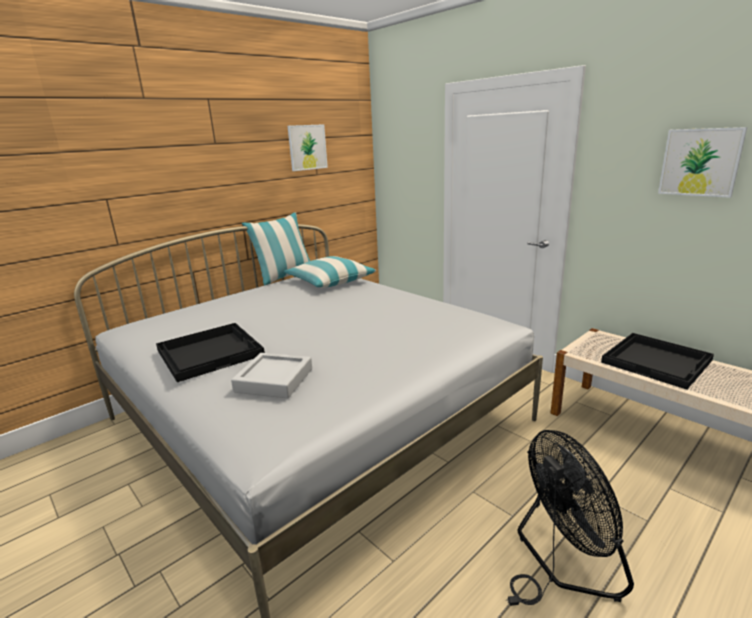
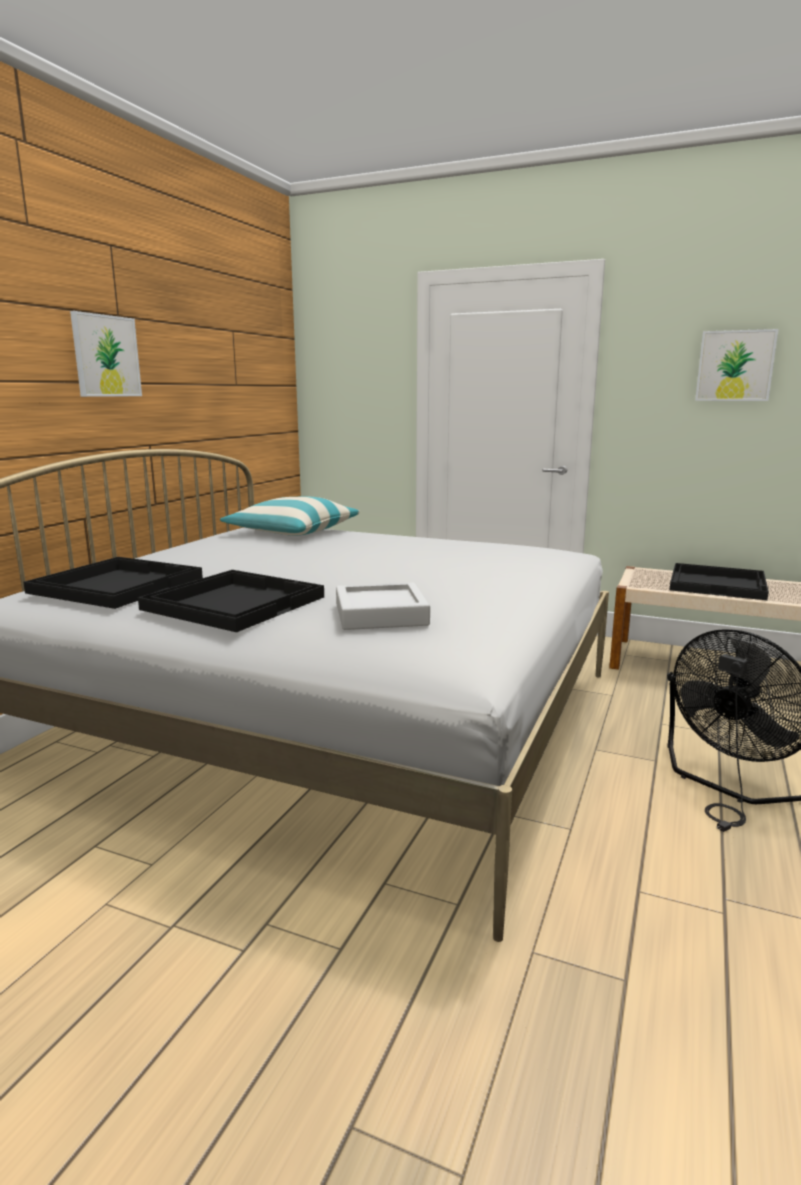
camera: 25 degrees left, 5 degrees down
pillow [242,212,310,285] -> none
picture [288,124,328,171] -> picture moved to [70,311,142,397]
none -> black tray [23,557,203,609]

